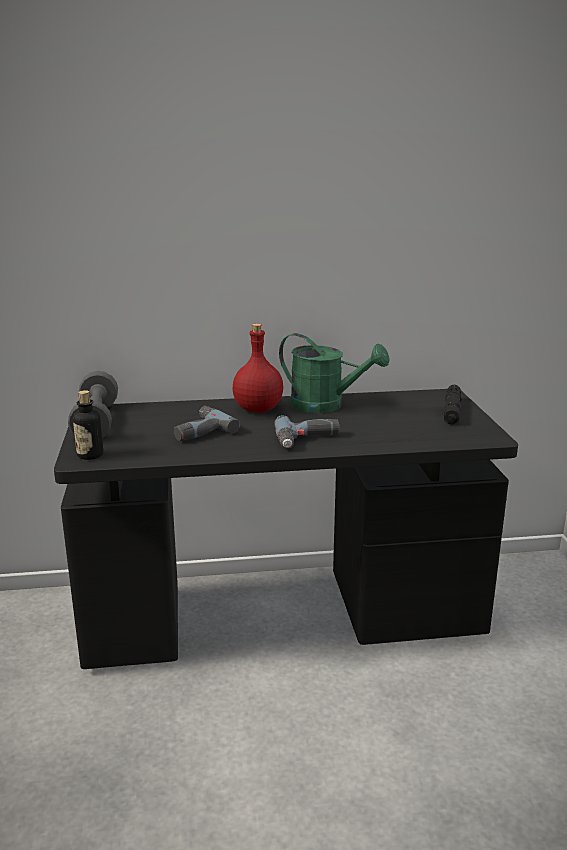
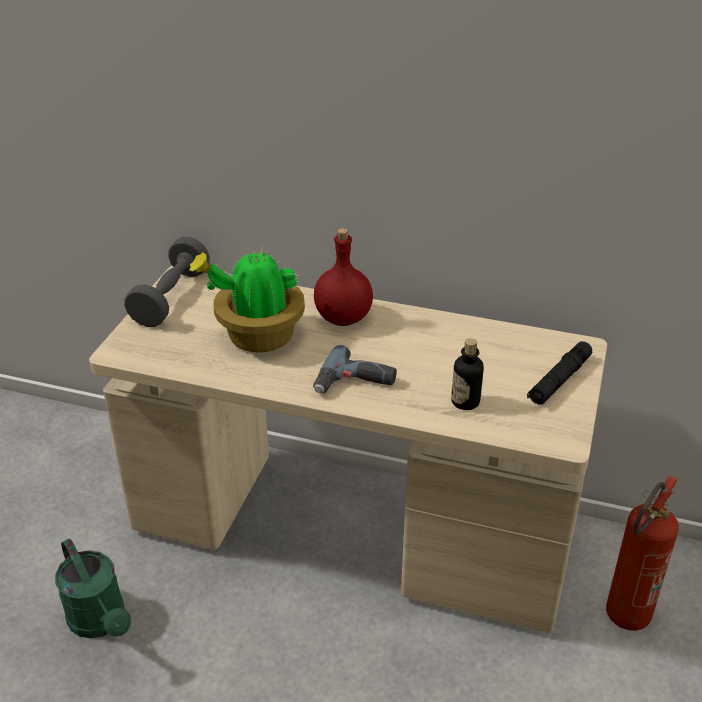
camera: 25 degrees right, 15 degrees up
black desk [54,389,518,669] -> beige desk [89,266,607,633]
bottle [73,390,103,460] -> bottle moved to [451,338,484,410]
power drill [174,406,240,441] -> potted plant [189,246,305,353]
green watering can [279,333,390,413] -> green watering can moved to [55,538,131,638]
none -> fire extinguisher [606,476,679,631]

